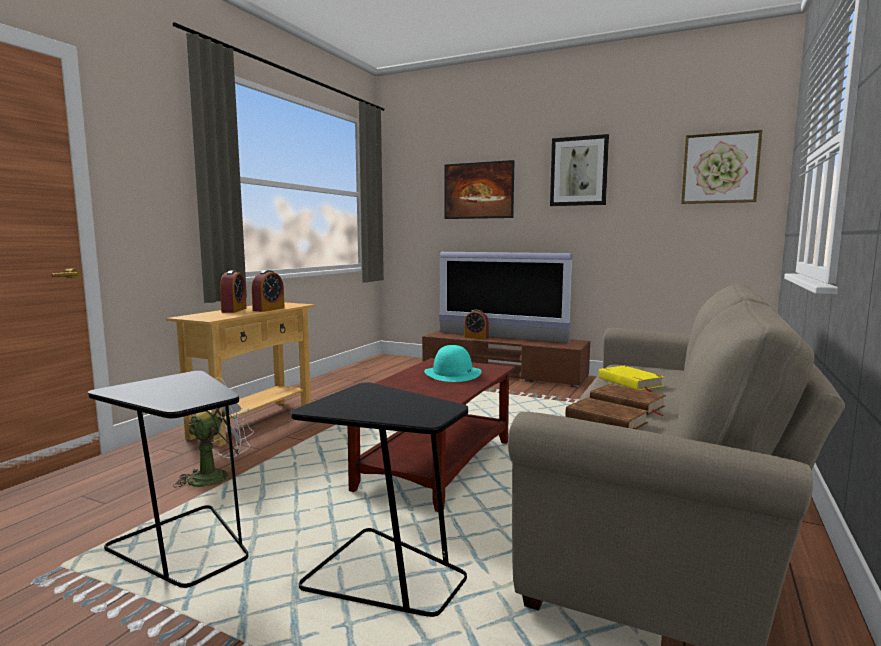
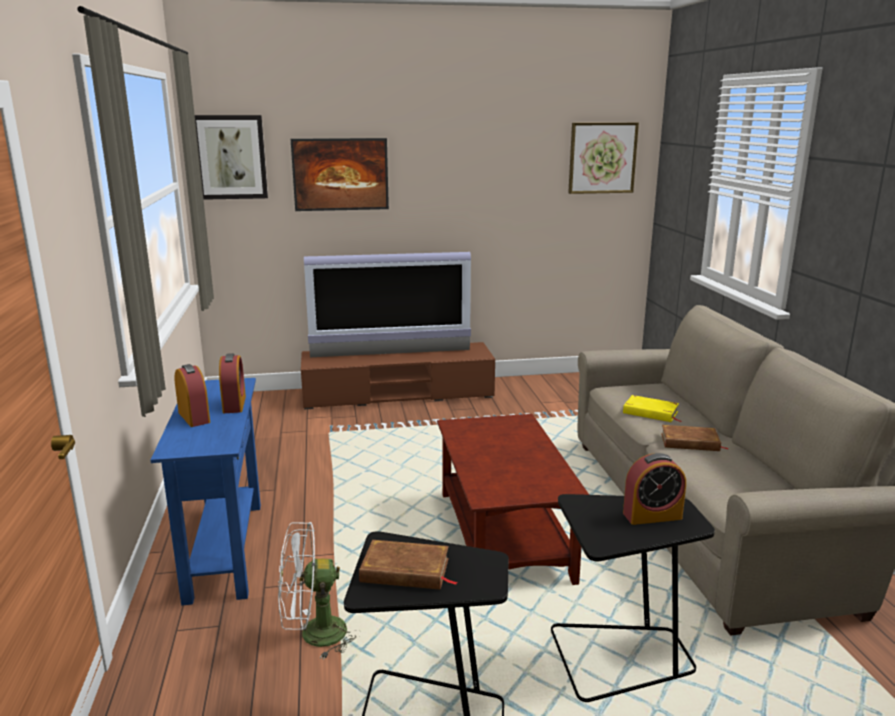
camera: 35 degrees left, 10 degrees up
beige console table [166,302,315,446] -> blue console table [150,378,261,606]
white fan [173,377,254,488] -> white fan turned 105 degrees counterclockwise [278,522,360,659]
turquoise hat [424,345,481,382] -> none
alarm clock [464,309,489,339] -> alarm clock moved to [623,453,686,525]
picture [550,134,609,206] -> picture moved to [195,115,268,200]
brown book [565,398,649,430] -> brown book moved to [359,540,458,590]

